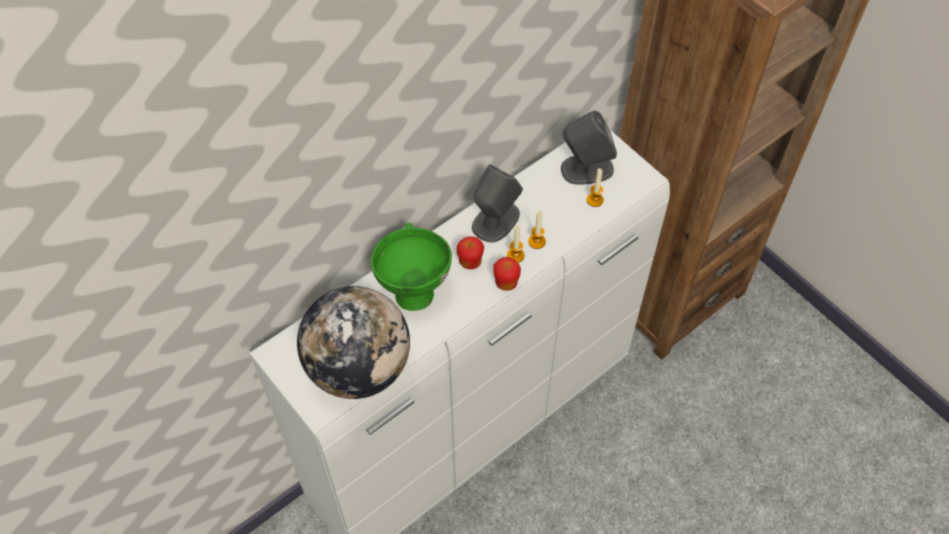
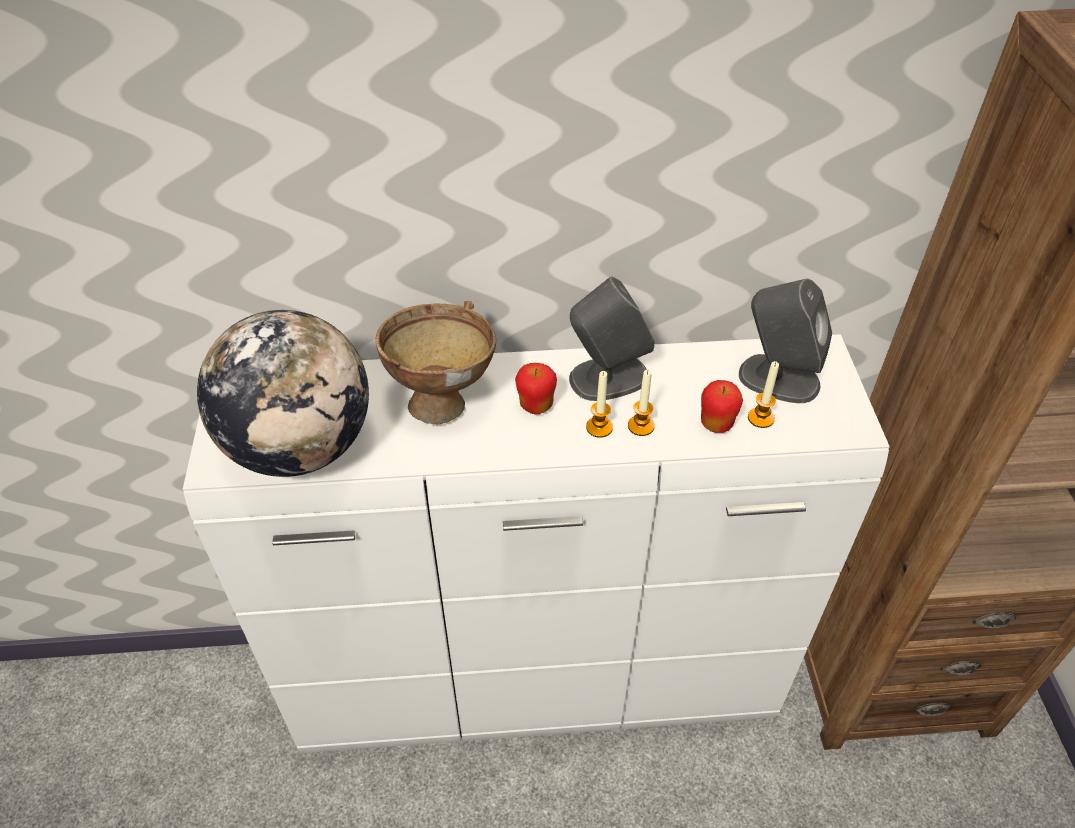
camera: 35 degrees right, 10 degrees down
green bowl [371,222,452,311] -> brown bowl [376,301,496,424]
apple [493,257,521,291] -> apple moved to [701,380,743,433]

